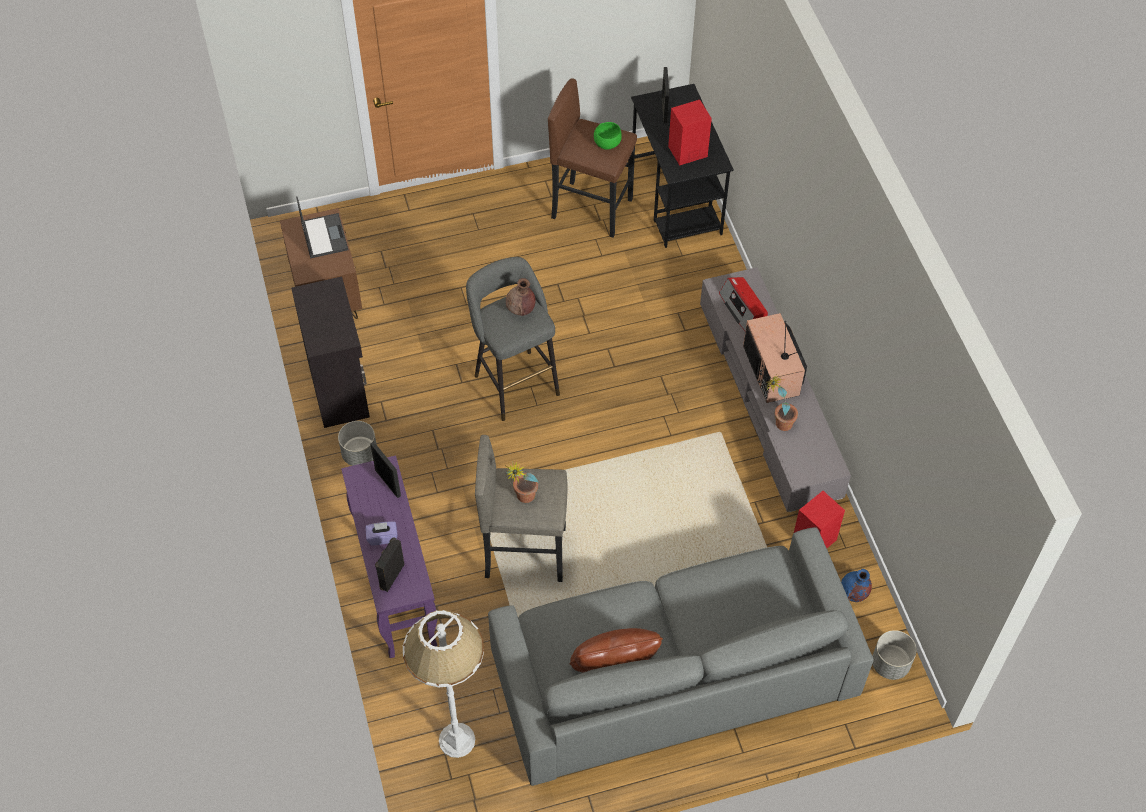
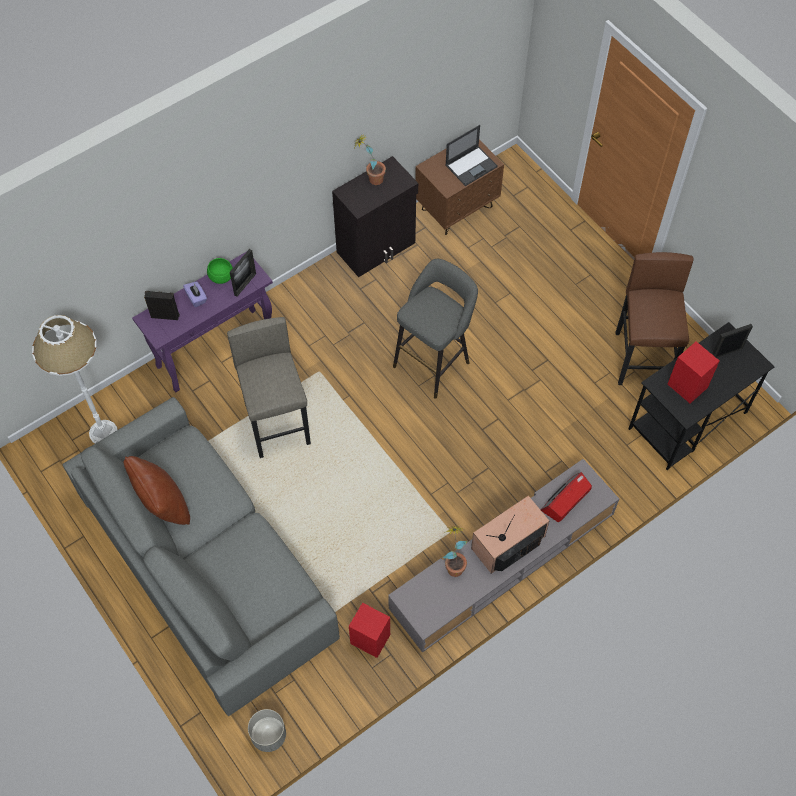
camera: 70 degrees right, 5 degrees up
grey planter [338,421,377,466] -> none
brown vase [506,278,536,316] -> none
potted plant [506,461,539,503] -> potted plant moved to [354,135,386,185]
green bowl [594,122,622,150] -> green bowl moved to [207,258,233,284]
blue vase [841,569,872,602] -> none

